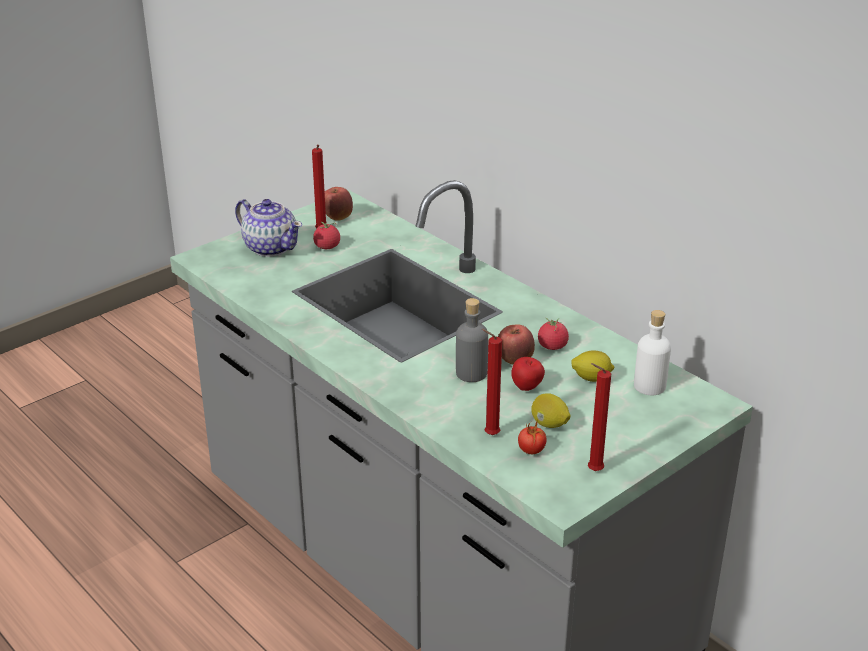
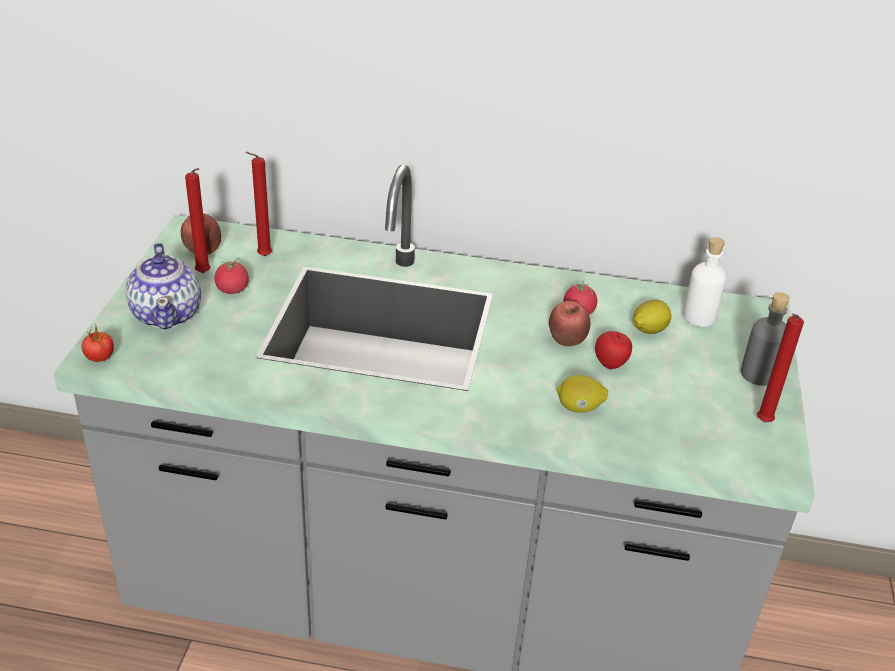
camera: 40 degrees left, 5 degrees up
teapot [235,199,302,257] -> teapot turned 75 degrees clockwise [126,243,201,329]
grey bottle [456,298,488,382] -> grey bottle moved to [741,292,790,386]
red candle [482,329,502,435] -> red candle moved to [245,152,272,256]
tomato [518,418,547,454] -> tomato moved to [82,323,114,362]
lemon [531,393,570,428] -> lemon moved to [556,375,608,413]

